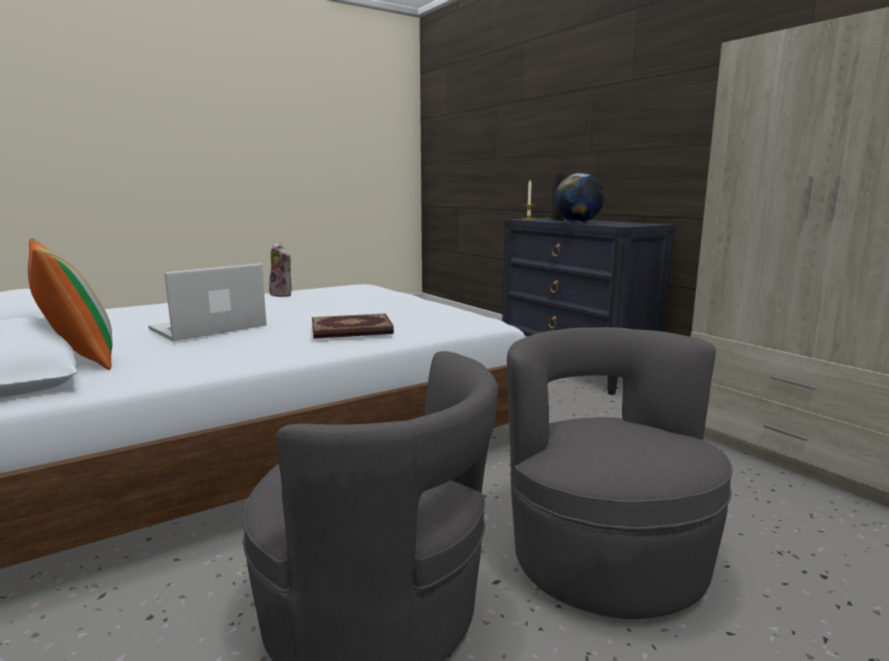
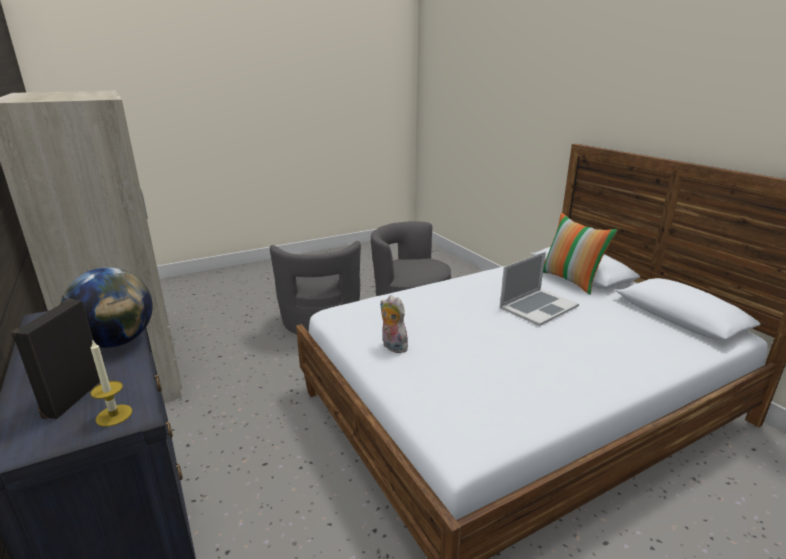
camera: 175 degrees left, 10 degrees up
plush toy [269,242,292,297] -> plush toy moved to [380,295,409,353]
book [312,314,394,339] -> none

